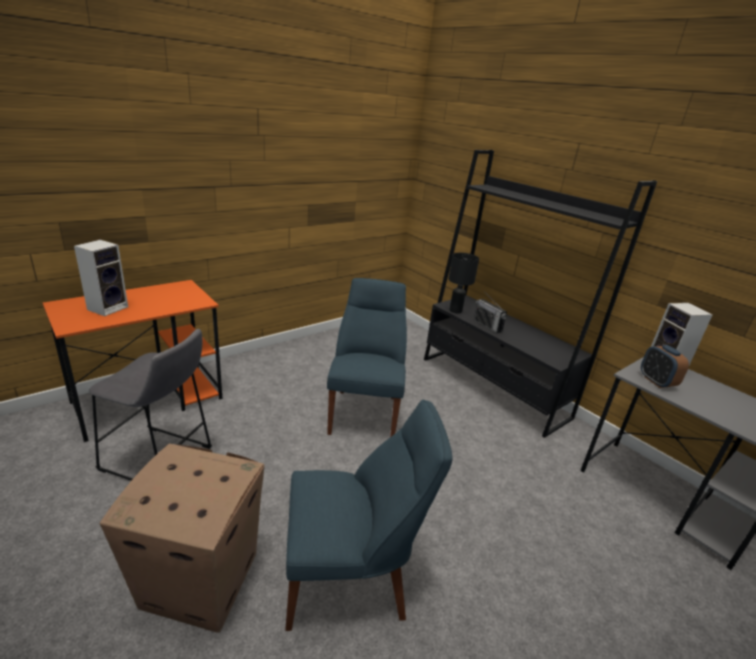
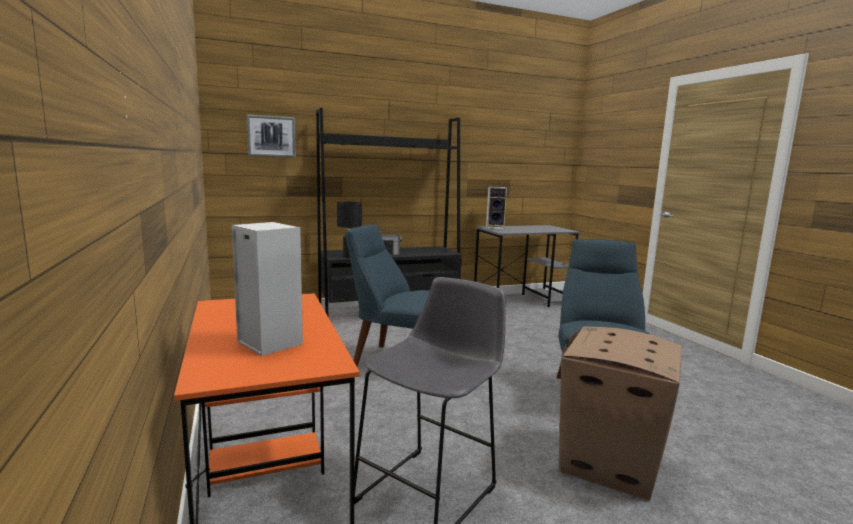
camera: 70 degrees left, 15 degrees down
alarm clock [641,345,689,388] -> none
none -> picture [247,114,296,158]

